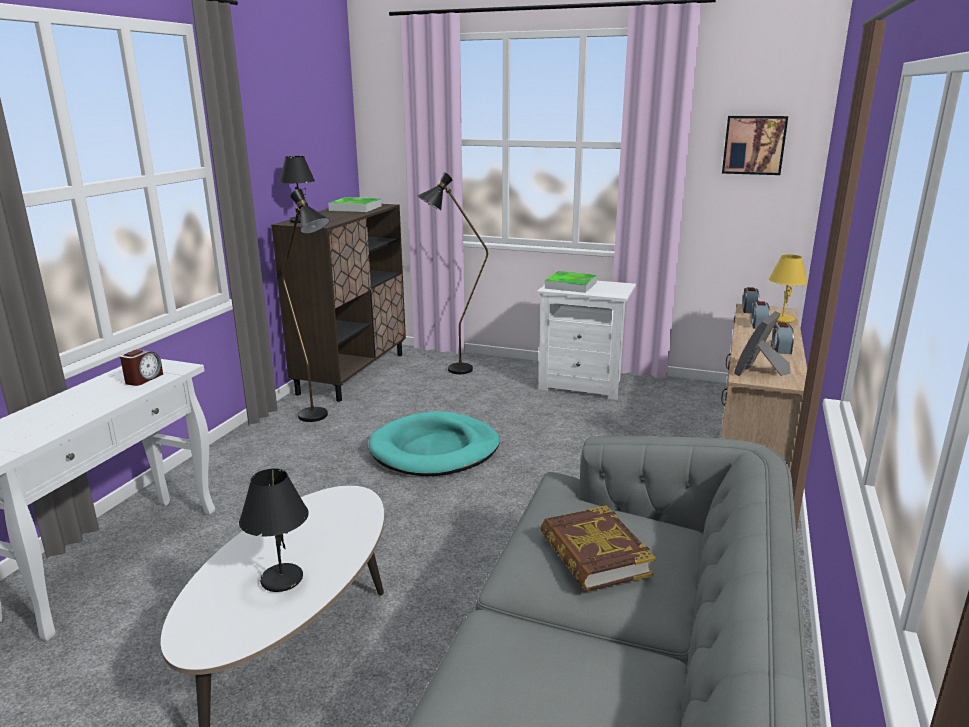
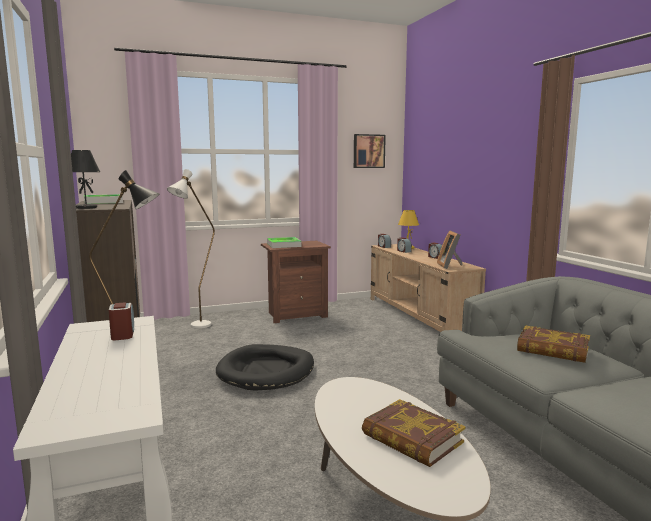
camera: 40 degrees left, 10 degrees down
black table lamp [239,469,309,592] -> book [362,399,466,467]
turquoise dog bed [369,411,500,476] -> black dog bed [216,344,314,391]
black floor lamp [417,172,488,374] -> white floor lamp [167,169,215,329]
white nightstand [537,281,636,400] -> brown nightstand [261,241,331,323]

